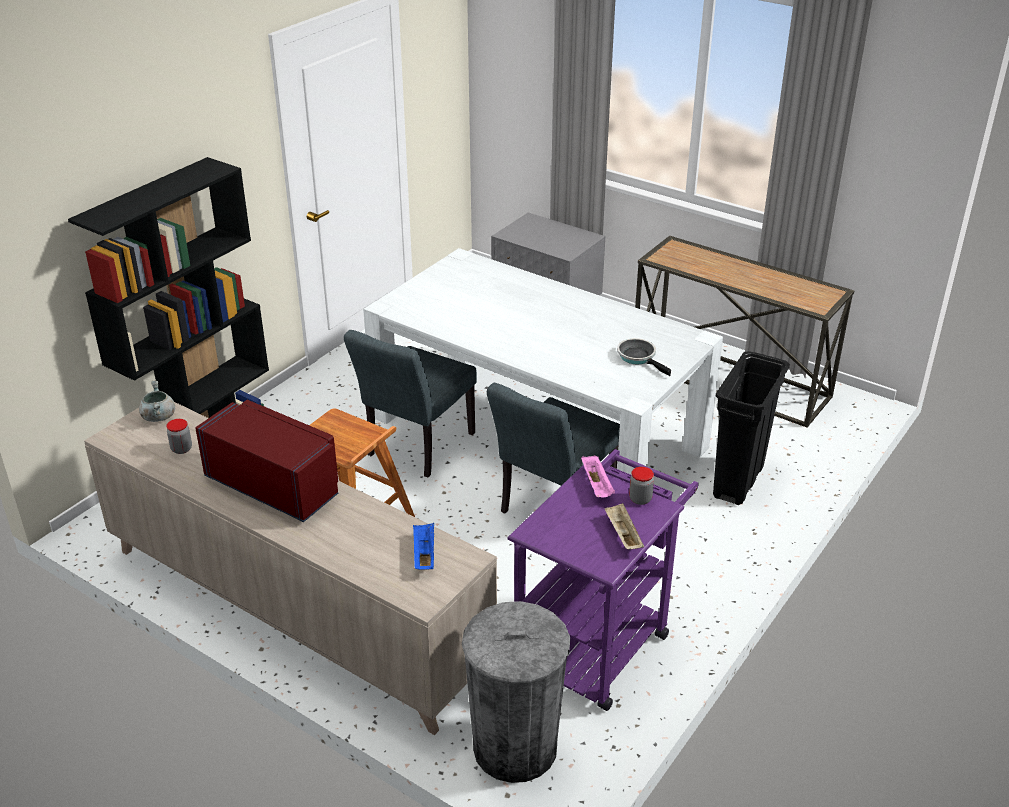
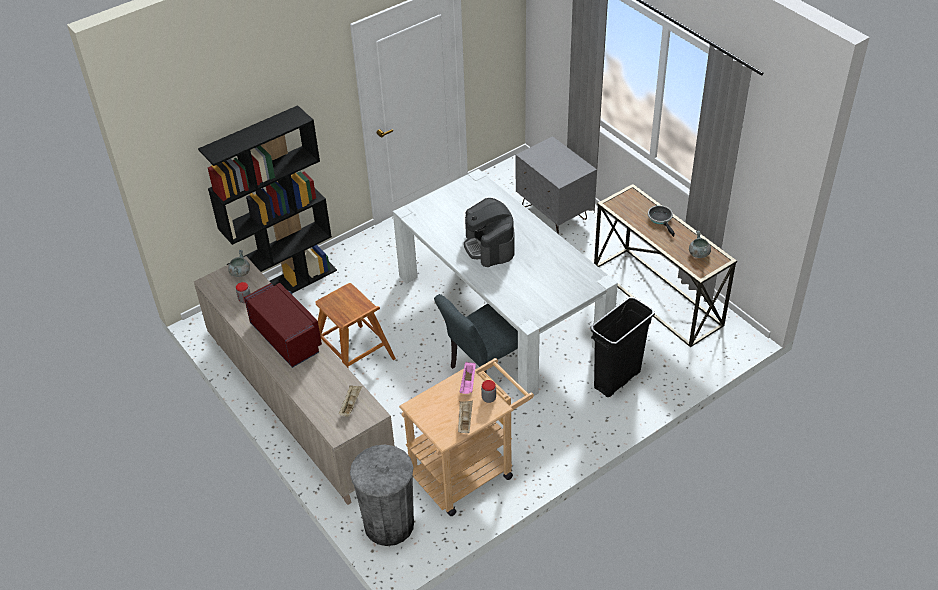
camera: 20 degrees right, 10 degrees up
grey chair [344,330,477,477] -> none
blue tray [413,523,434,570] -> beige tray [339,385,362,417]
purple cart [507,449,698,711] -> beige cart [399,358,534,516]
frying pan [617,338,671,376] -> frying pan moved to [648,205,675,237]
none -> coffee machine [464,198,514,267]
none -> grey cooking pot [689,231,711,258]

